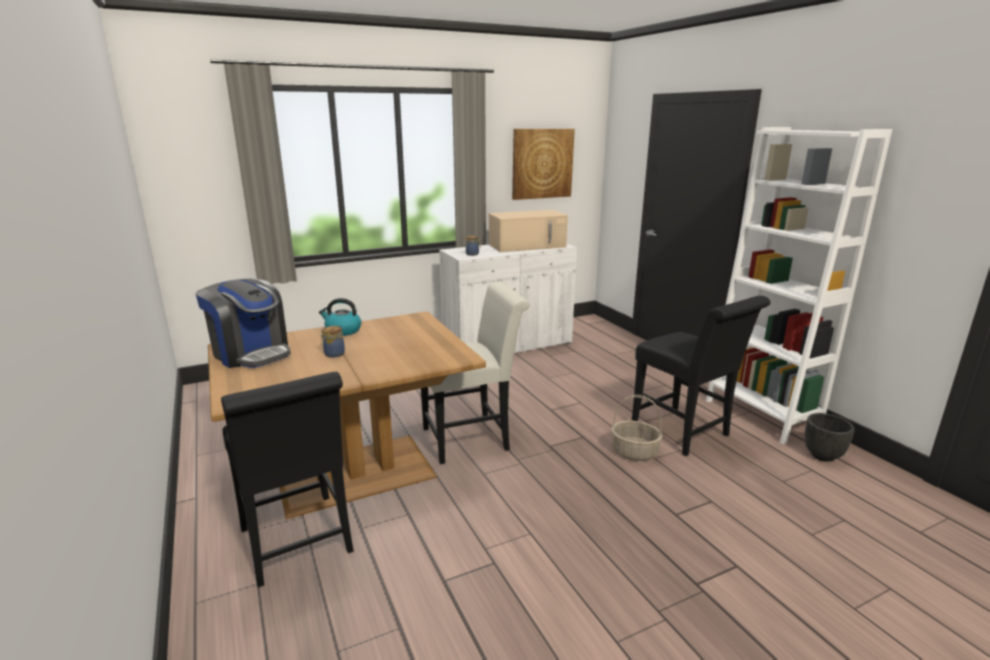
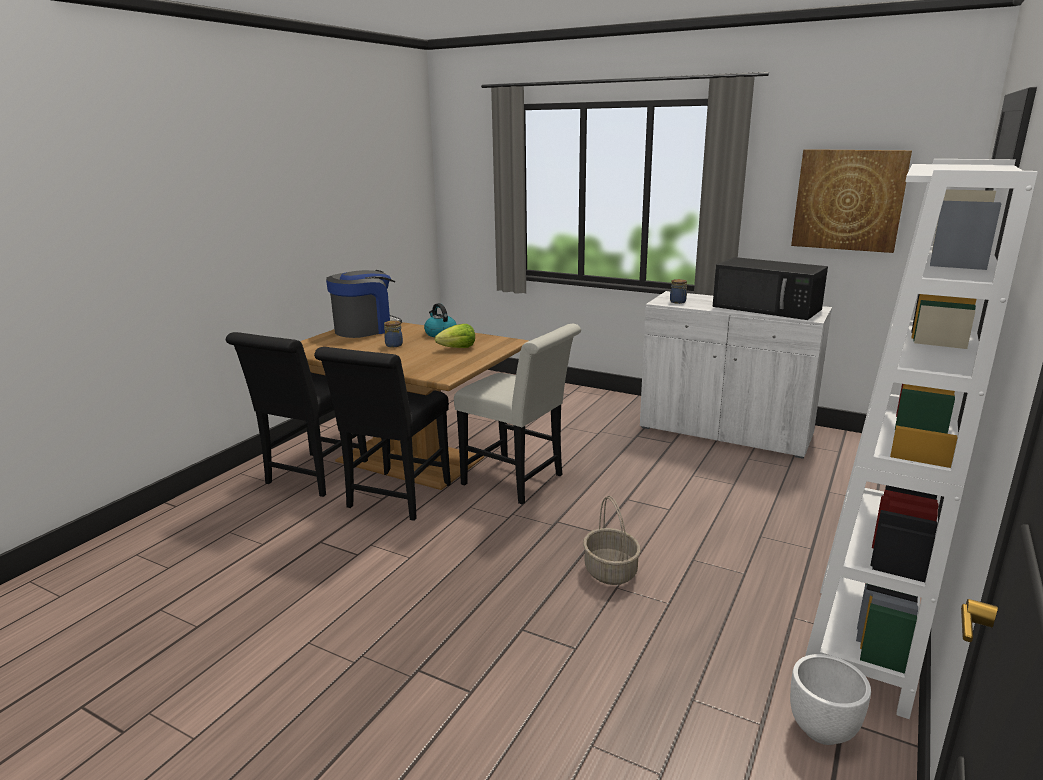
camera: 55 degrees right, 0 degrees up
coffee machine [195,279,291,368] -> coffee machine turned 135 degrees counterclockwise [326,270,402,338]
beige microwave [489,210,568,252] -> black microwave [713,257,828,320]
black chair [632,296,771,456] -> black chair moved to [314,347,451,521]
black planter [805,413,854,462] -> white planter [790,654,871,745]
none -> lettuce [435,324,475,348]

